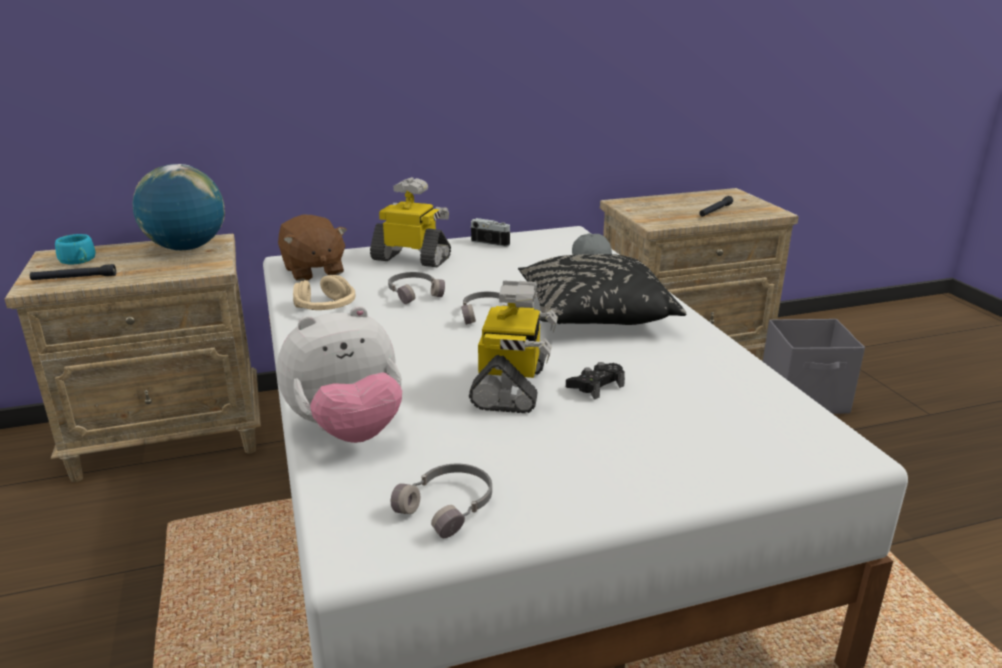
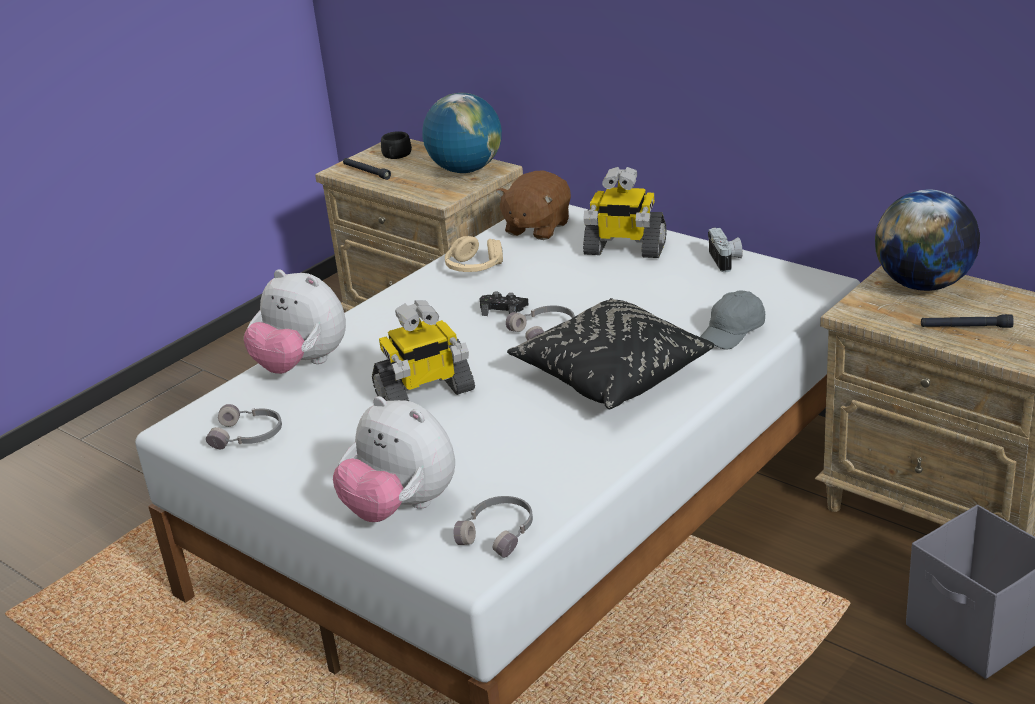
camera: 60 degrees right, 5 degrees up
turquoise cup [55,234,96,265] -> black cup [381,131,412,159]
toy robot [370,177,451,267] -> toy robot turned 120 degrees clockwise [583,167,667,258]
grey headphones [388,272,445,304] -> grey headphones moved to [454,496,533,558]
black game controller [566,362,625,400] -> black game controller moved to [480,291,529,316]
none -> plush toy [333,396,455,522]
none -> globe [875,190,980,291]

